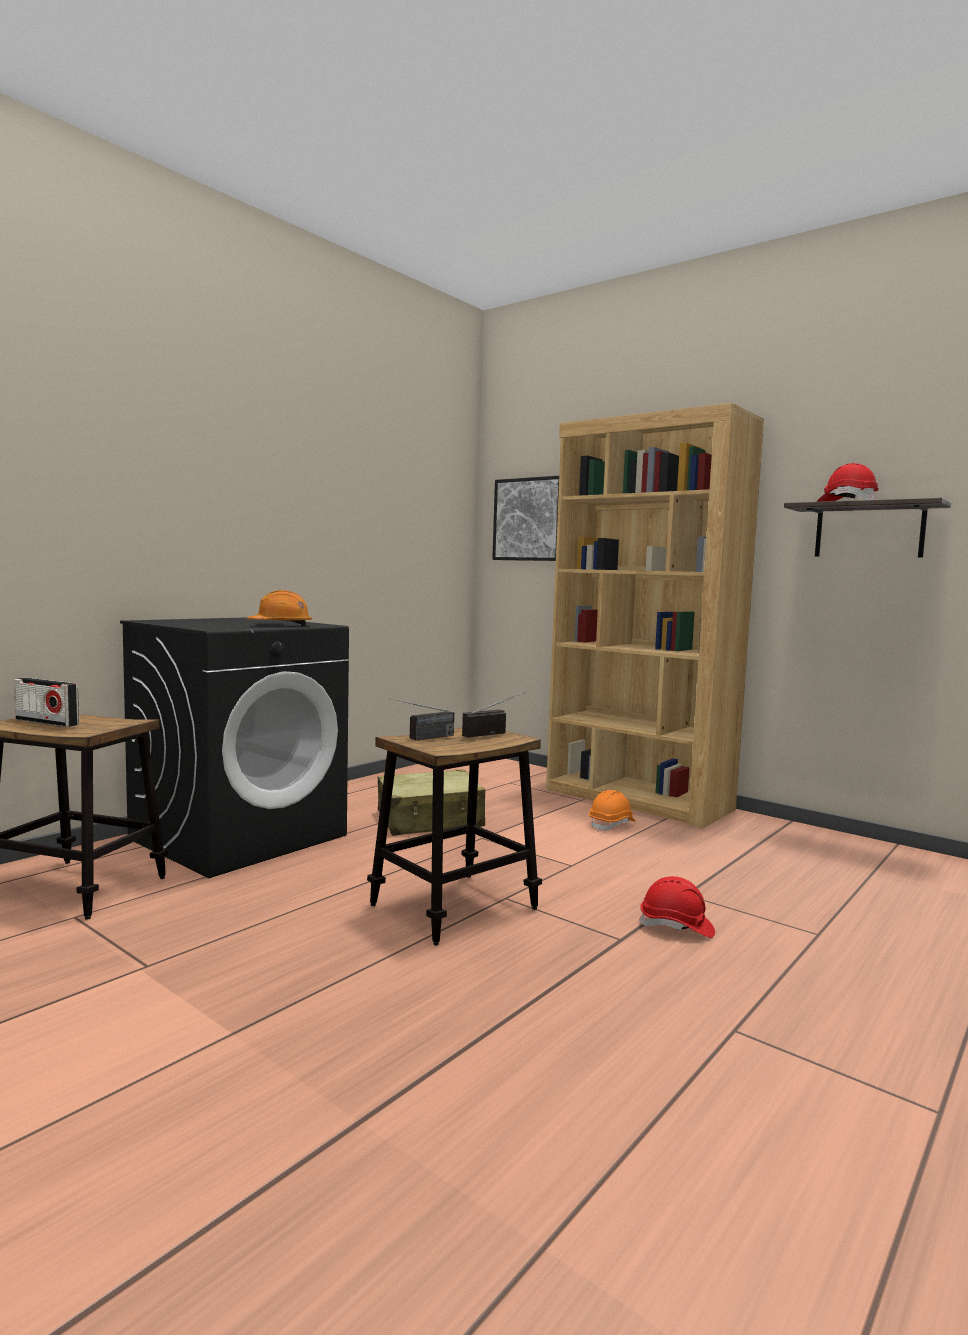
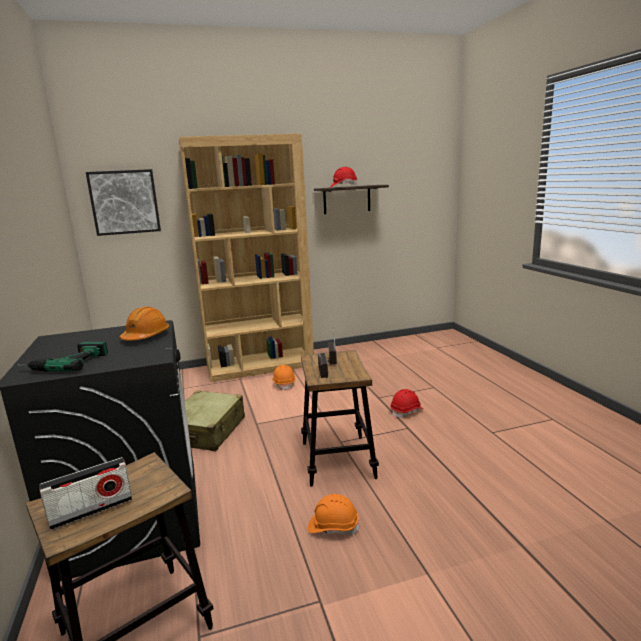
camera: 55 degrees left, 10 degrees up
none -> power drill [22,342,108,371]
none -> orange hard hat [308,494,360,535]

